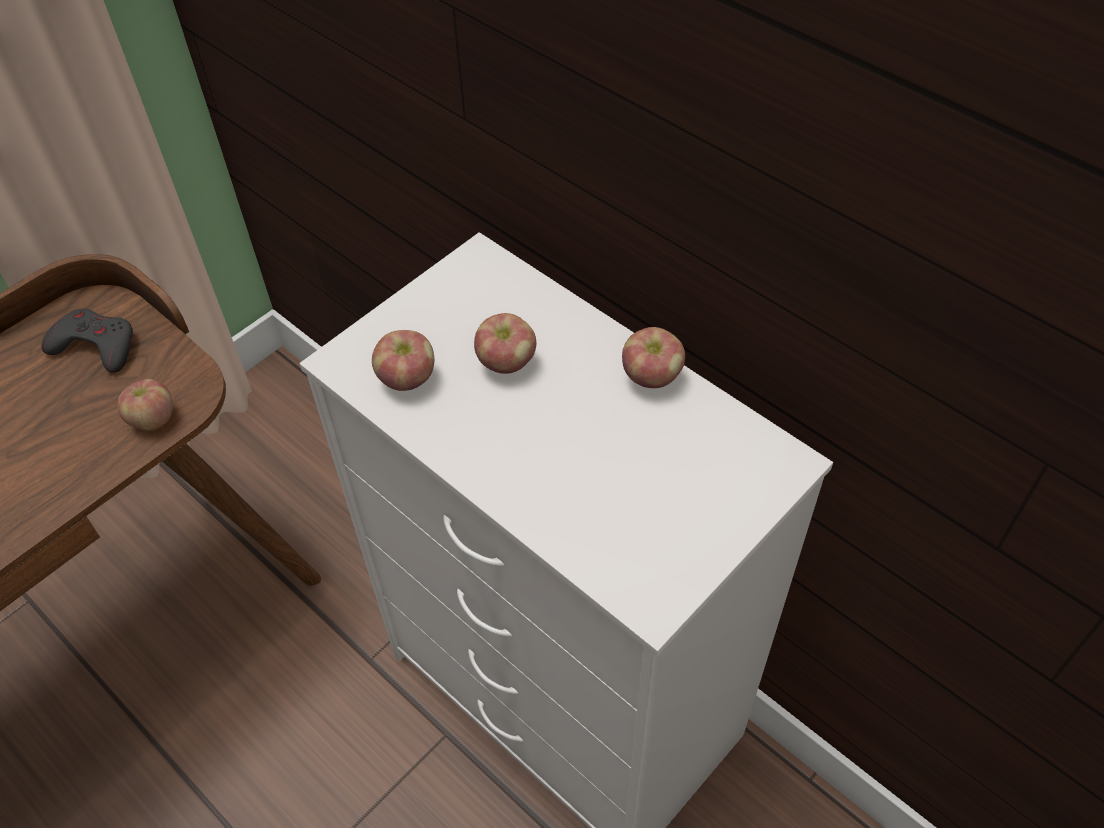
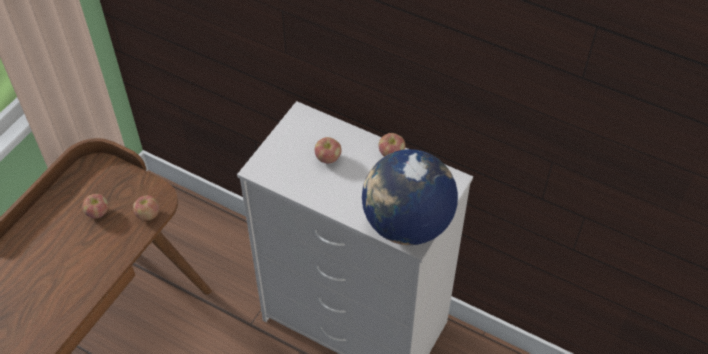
camera: 15 degrees left, 0 degrees up
grey game controller [41,309,133,373] -> none
apple [372,330,434,391] -> apple moved to [82,194,108,219]
none -> globe [362,149,458,245]

